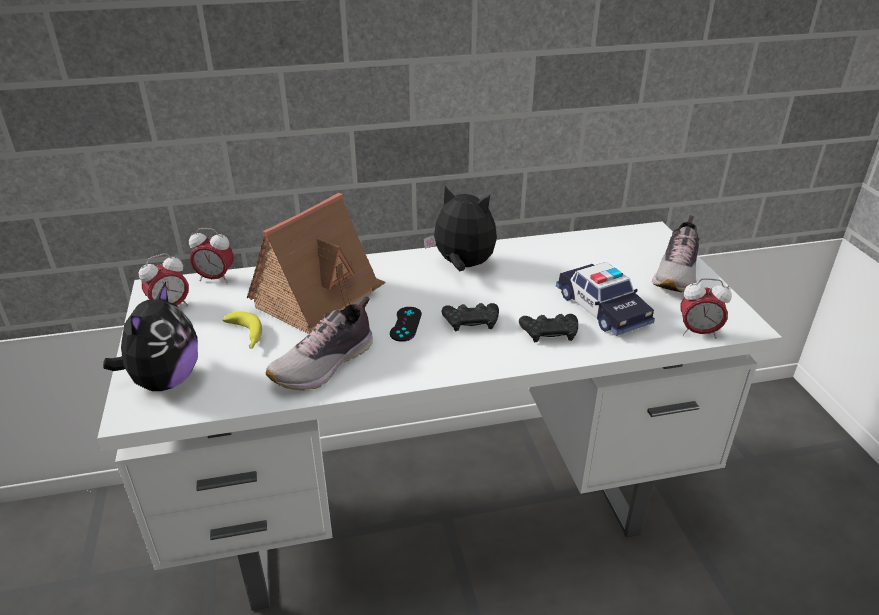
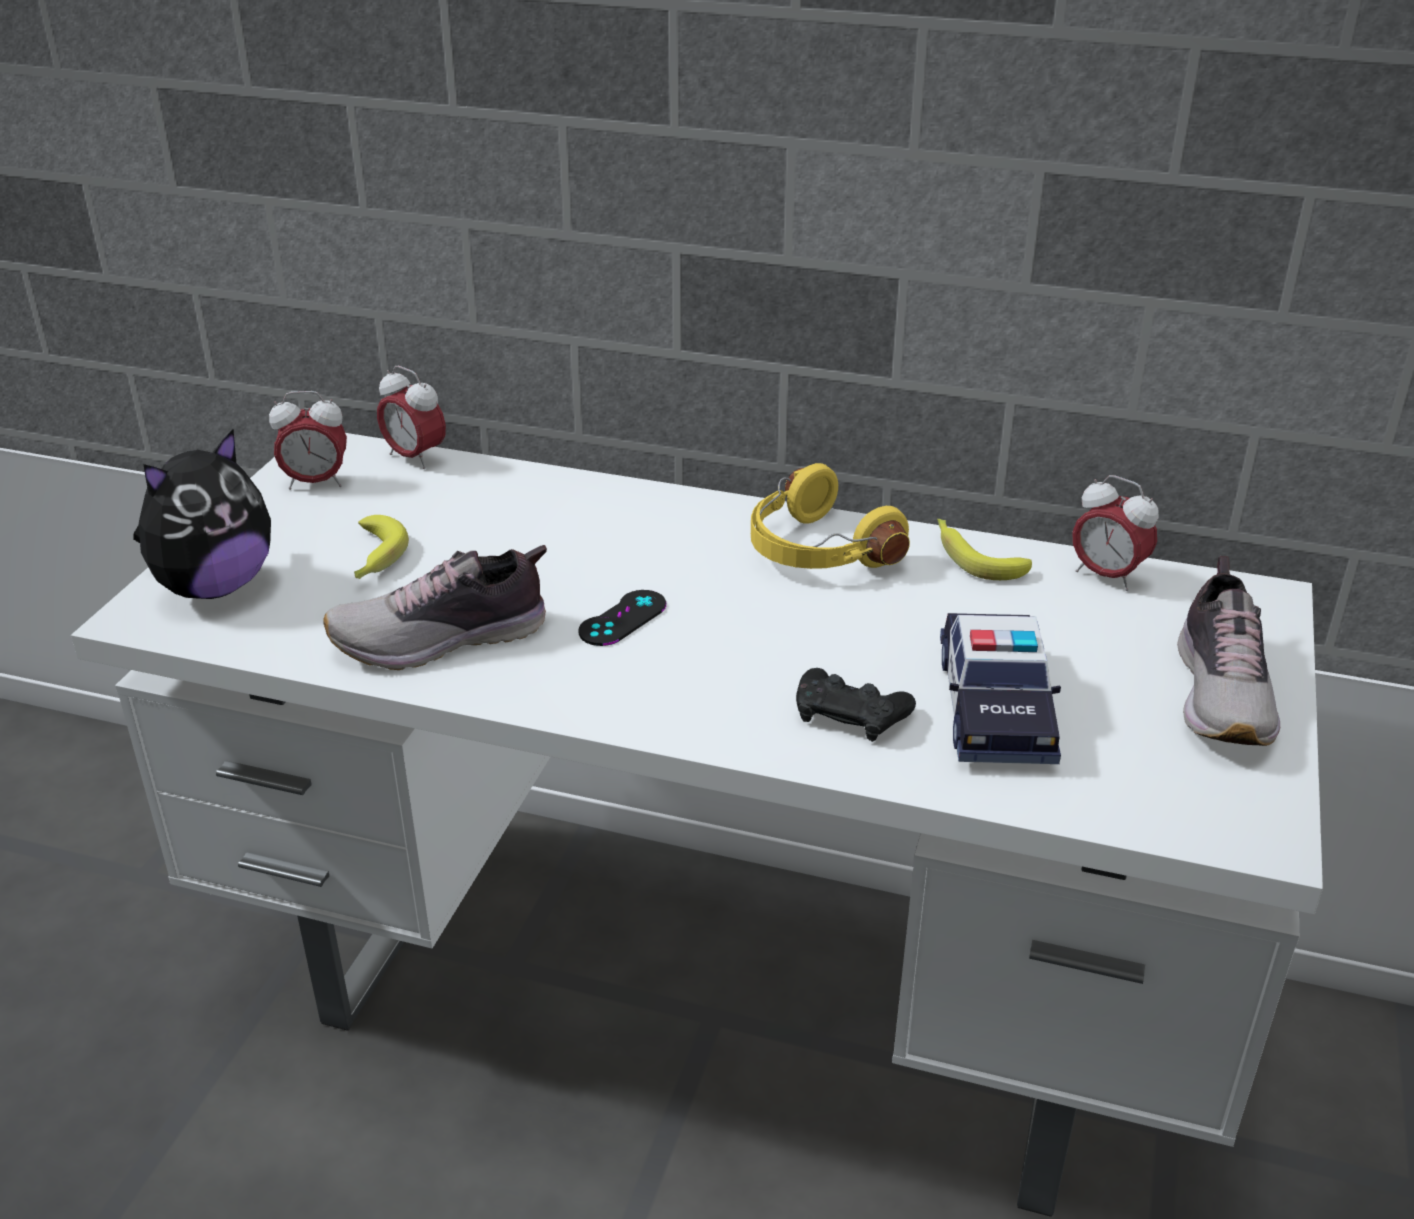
camera: 30 degrees right, 0 degrees up
toy house [247,193,386,334] -> none
plush toy [423,186,497,271] -> yellow headphones [751,463,910,569]
black game controller [442,303,499,332] -> none
shoe [652,215,699,293] -> shoe turned 45 degrees counterclockwise [1177,556,1280,746]
alarm clock [680,278,732,338] -> alarm clock moved to [1072,475,1159,591]
none -> banana [937,519,1032,580]

